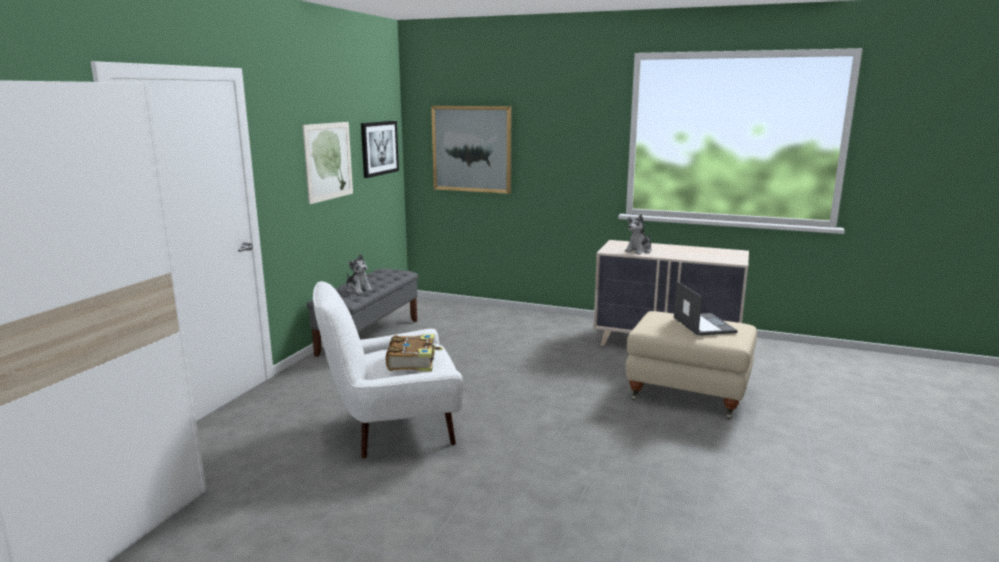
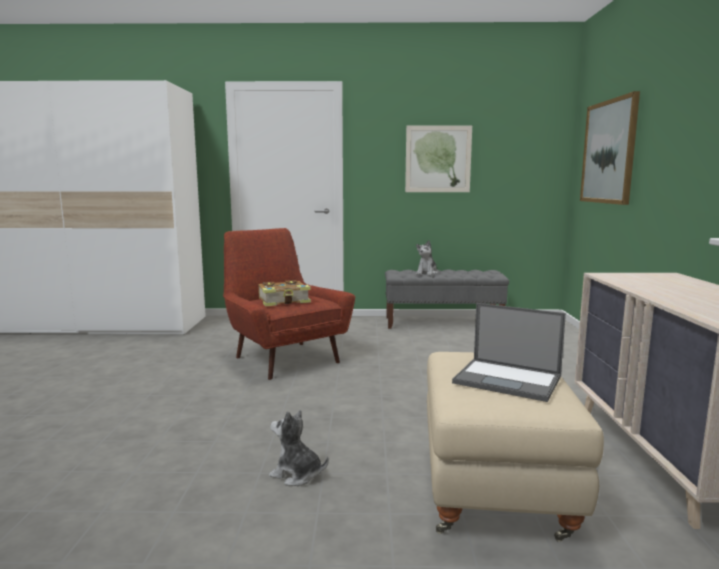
camera: 70 degrees right, 5 degrees down
white armchair [313,281,463,458] -> red armchair [223,228,355,380]
picture [361,121,399,178] -> none
plush toy [625,214,652,254] -> plush toy moved to [269,410,329,486]
laptop [674,281,738,336] -> laptop turned 60 degrees clockwise [452,303,566,402]

